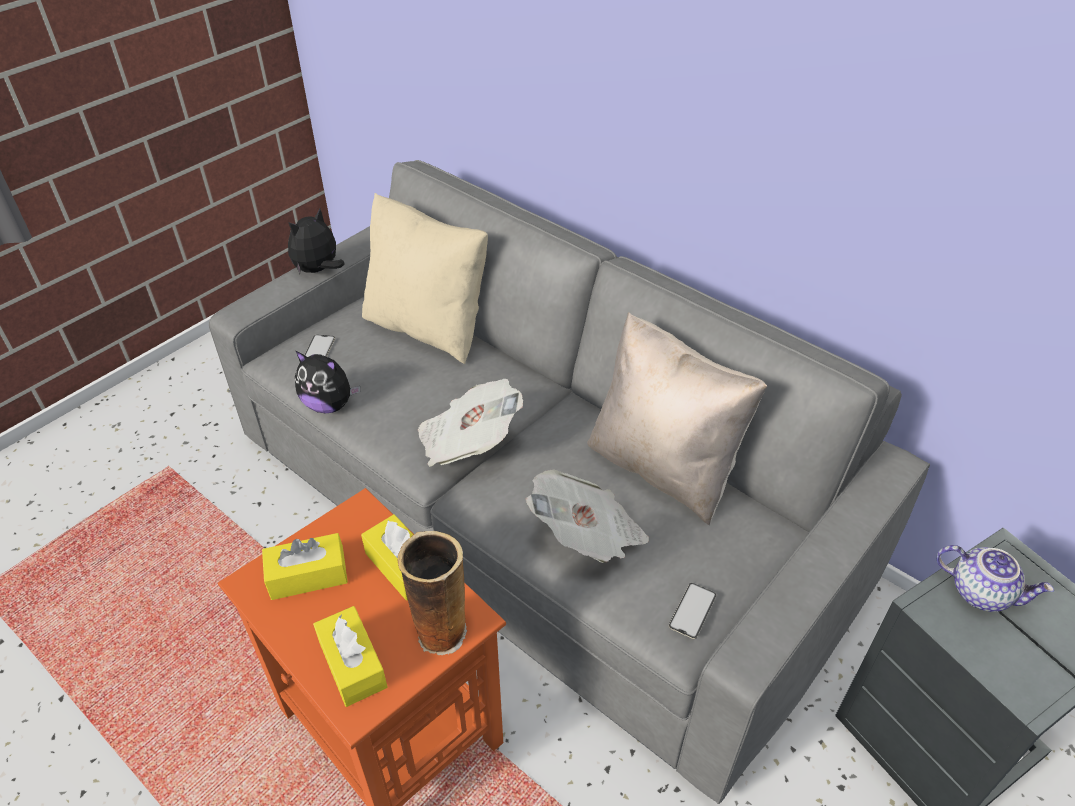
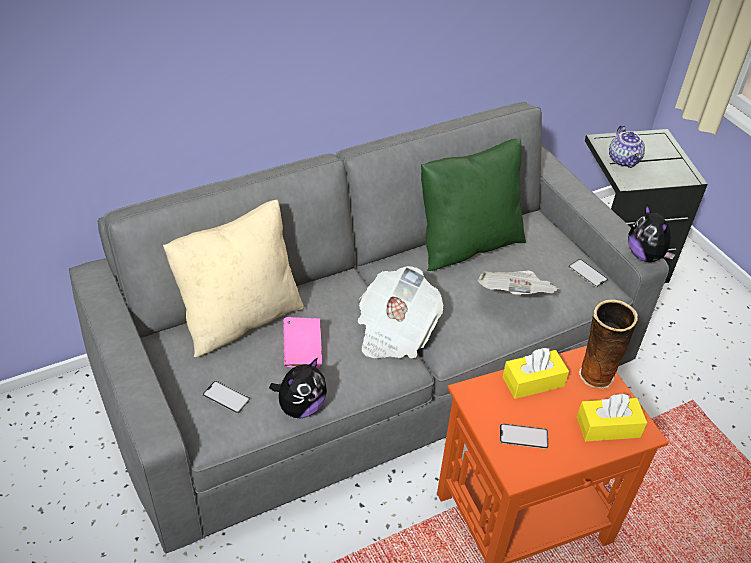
camera: 70 degrees left, 0 degrees up
yellow tissue box [262,533,348,600] -> phone [500,423,548,449]
plush toy [288,209,345,274] -> plush toy moved to [628,204,675,262]
beige pillow [587,312,767,525] -> green pillow [421,138,526,271]
teapot [936,545,1054,612] -> teapot turned 120 degrees clockwise [609,125,645,168]
none -> pink book [283,317,322,368]

